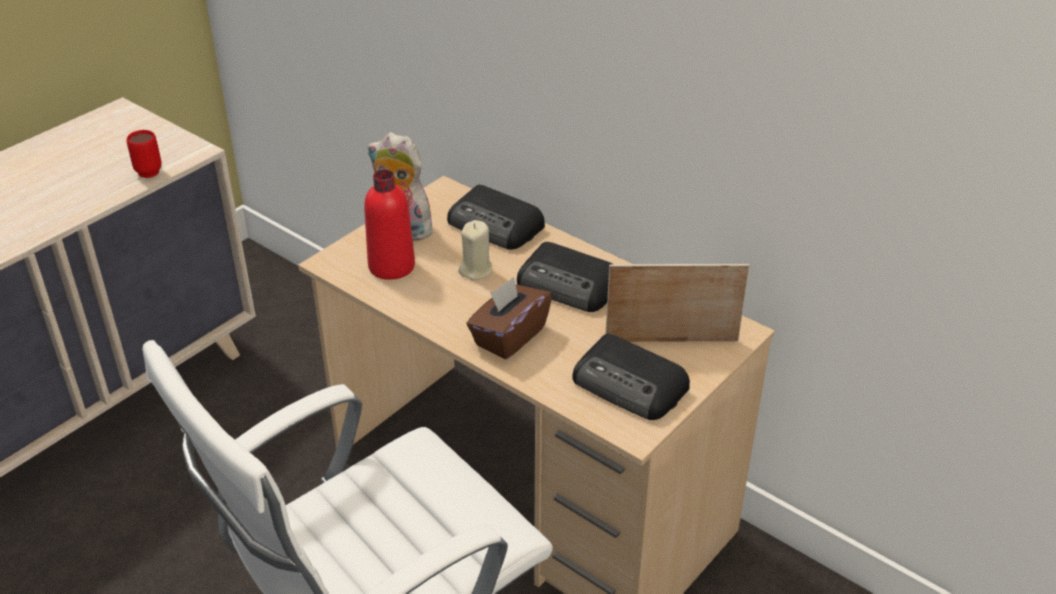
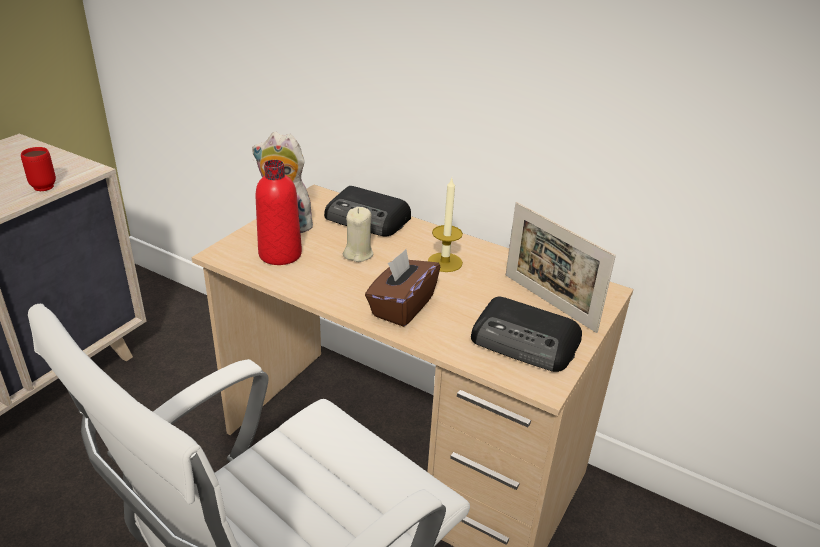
camera: 10 degrees left, 5 degrees down
radio [517,242,612,312] -> candle [428,178,463,272]
picture frame [606,264,750,342] -> picture frame turned 120 degrees counterclockwise [506,202,616,333]

